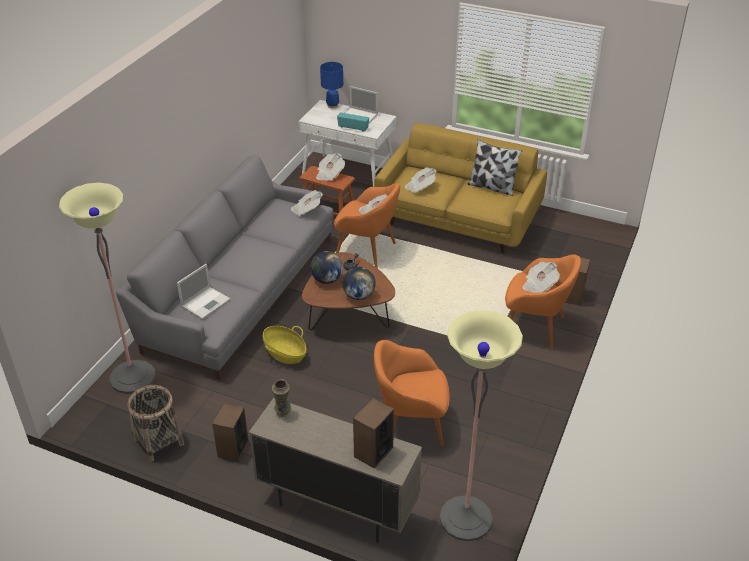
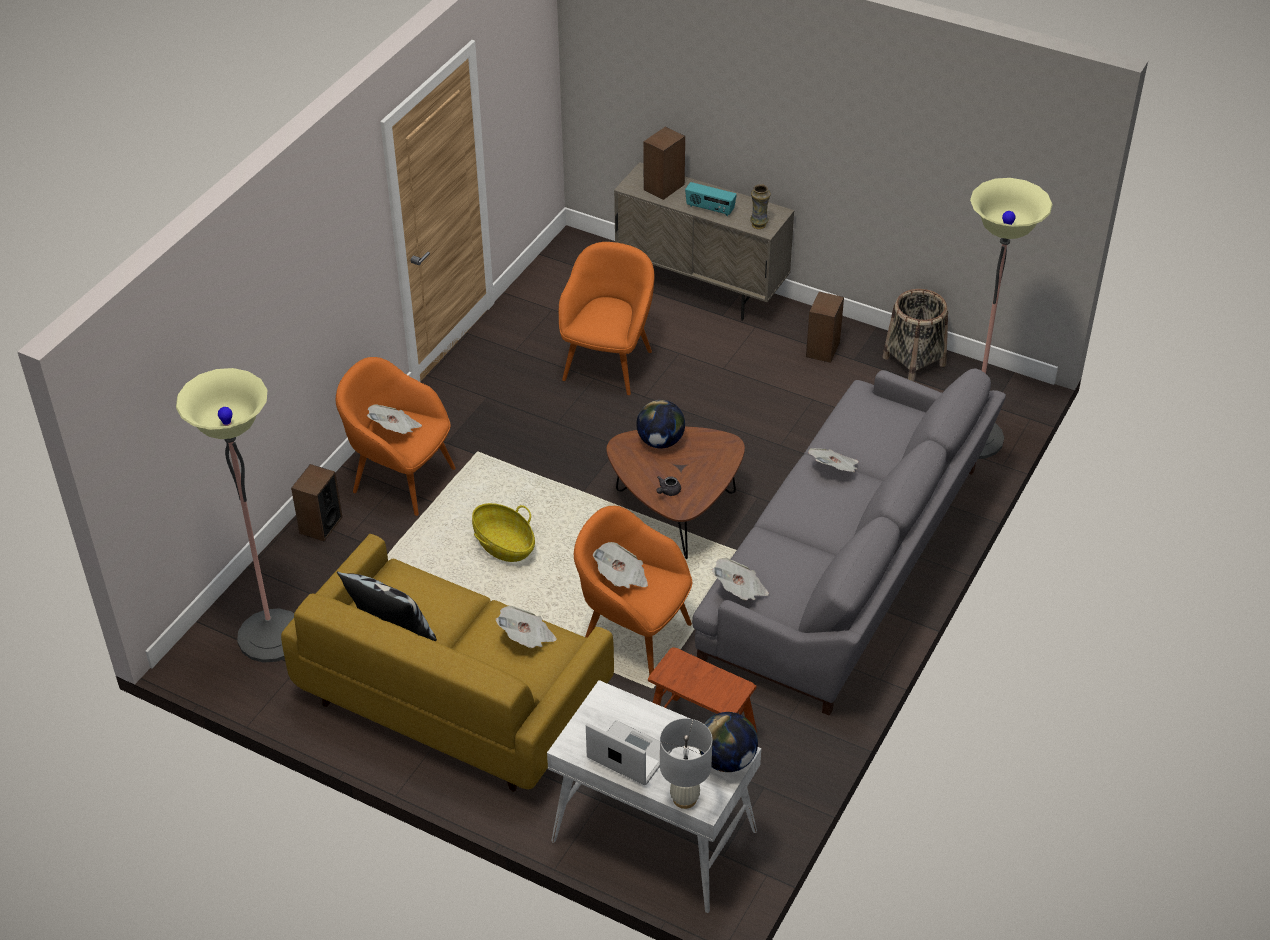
camera: 175 degrees left, 5 degrees up
laptop [177,264,230,319] -> none
basket [263,326,307,364] -> basket moved to [472,503,535,562]
globe [310,251,343,284] -> globe moved to [699,712,758,772]
newspaper [316,153,345,181] -> newspaper moved to [809,448,859,472]
blue table lamp [320,62,343,109] -> white table lamp [660,718,712,809]
radio [337,112,369,132] -> radio moved to [685,182,737,216]
orange armchair [374,340,449,447] -> orange armchair turned 75 degrees counterclockwise [559,242,654,395]
floor lamp [440,310,523,541] -> floor lamp moved to [176,368,294,663]

